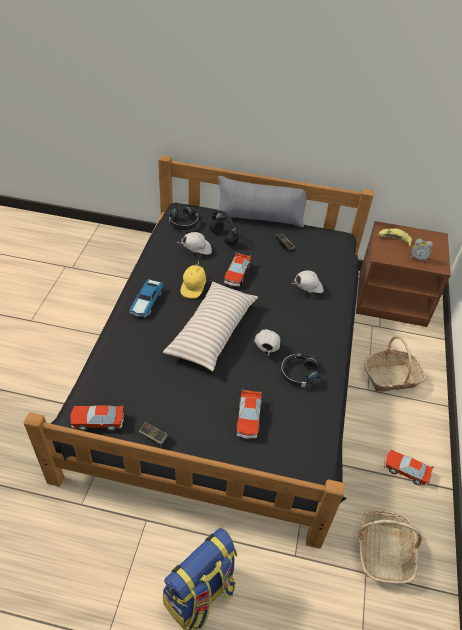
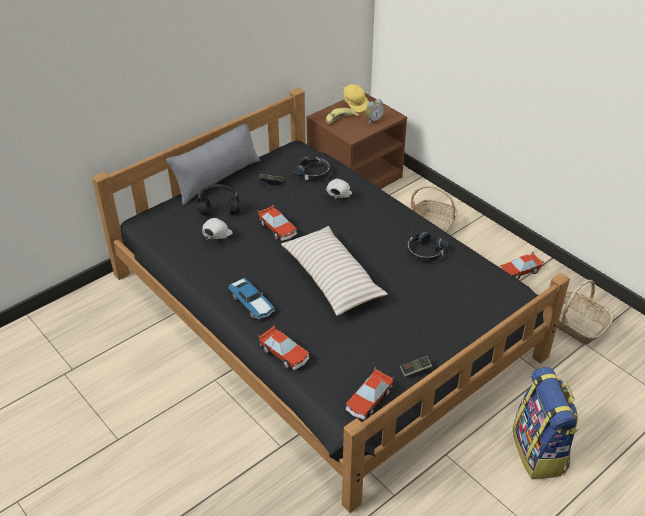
camera: 50 degrees left, 5 degrees down
black headphones [168,207,198,230] -> black headphones moved to [293,157,330,181]
yellow cap [181,261,206,299] -> yellow cap moved to [341,83,369,112]
toy car [236,388,262,439] -> toy car moved to [258,325,309,370]
white cap [254,329,280,355] -> none

